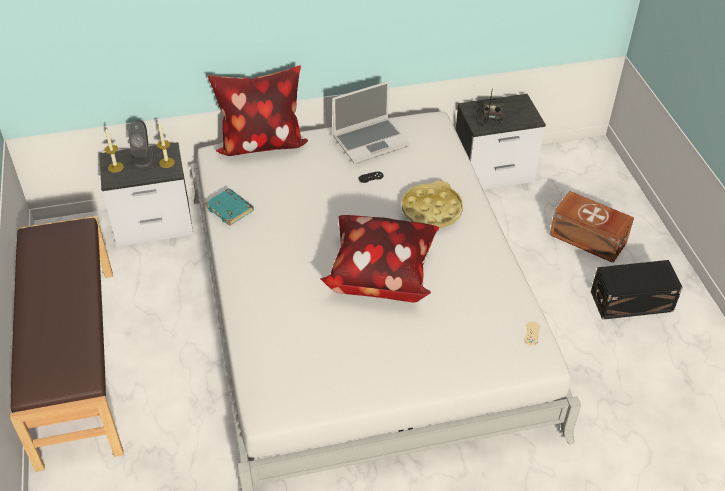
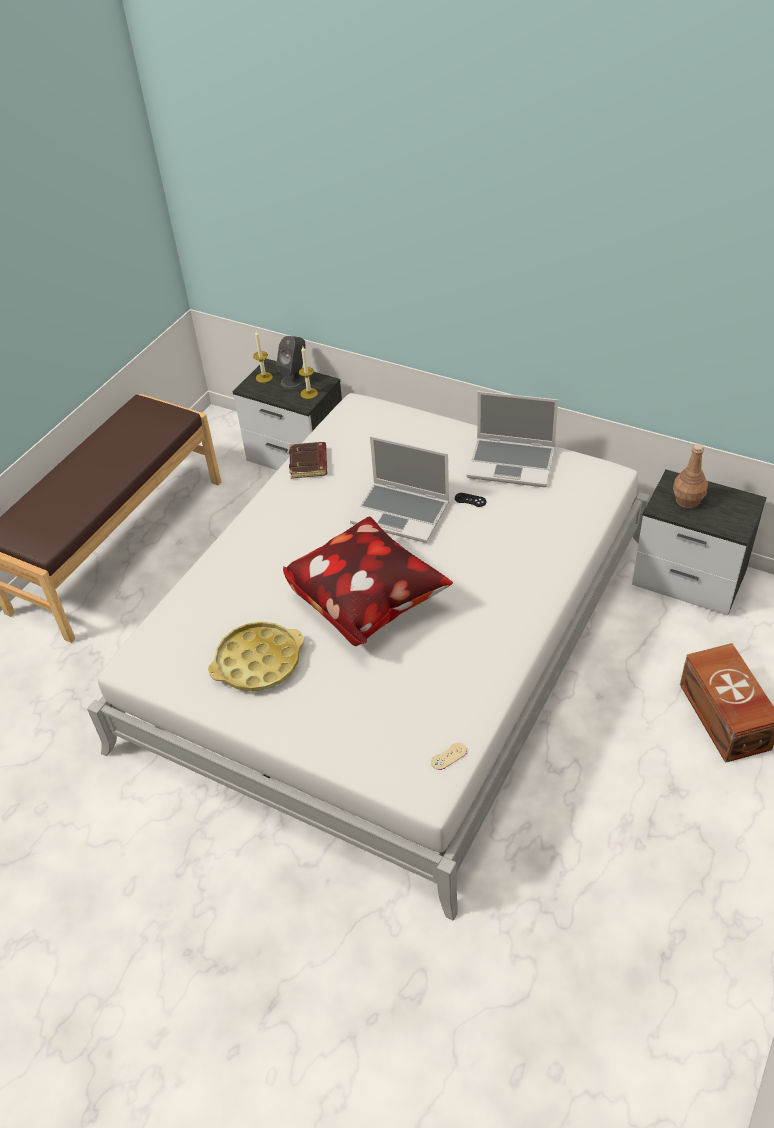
camera: 45 degrees right, 0 degrees up
turquoise book [205,188,254,226] -> brown book [289,442,327,479]
pillow [208,65,308,156] -> none
yellow tray [402,180,463,228] -> yellow tray moved to [208,622,304,692]
radio [477,87,504,126] -> brown bottle [673,444,708,508]
black storage box [591,260,683,320] -> none
none -> laptop [350,436,450,543]

